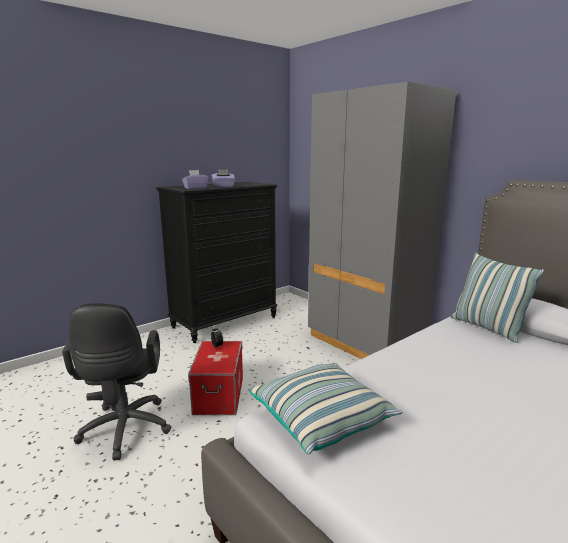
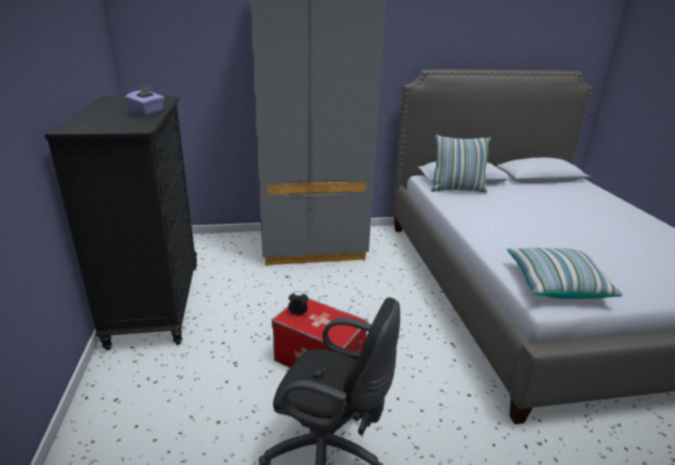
camera: 60 degrees left, 10 degrees up
purple tissue box [182,170,208,189] -> none

